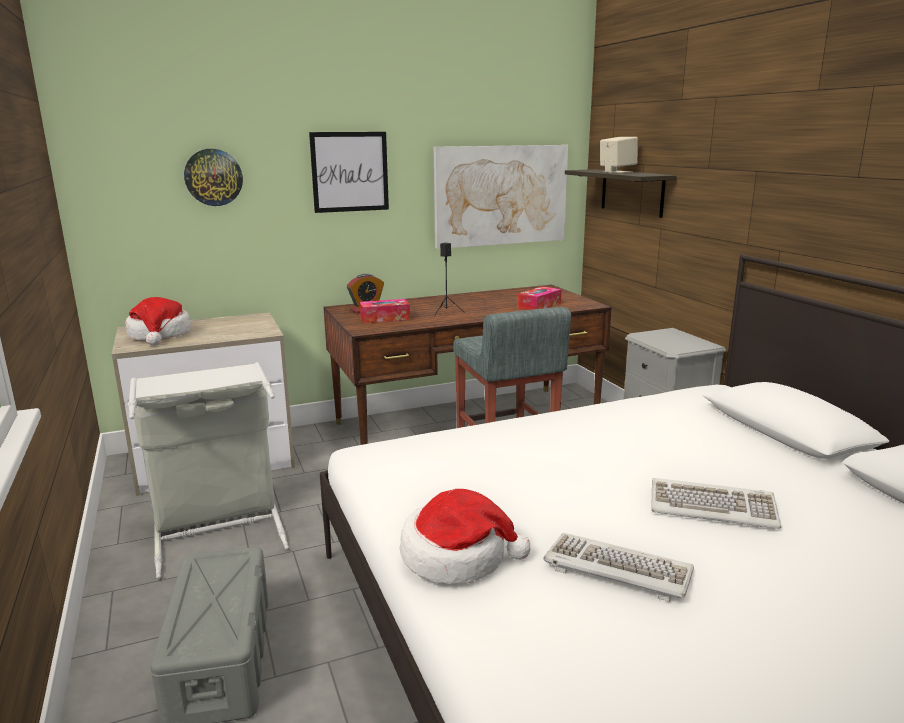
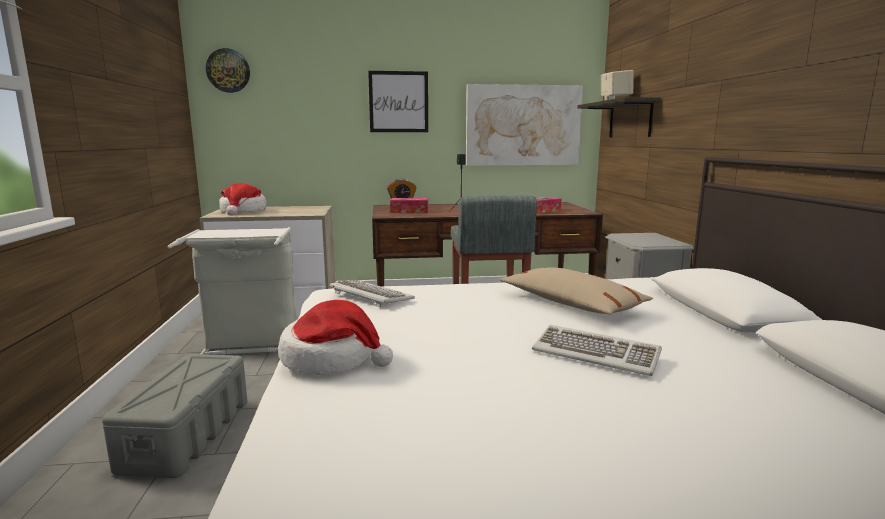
camera: 15 degrees right, 5 degrees down
wall clock [184,149,243,206] -> wall clock moved to [206,48,250,93]
keyboard [543,533,694,602] -> keyboard moved to [329,280,415,307]
none -> beige pillow [500,267,653,315]

